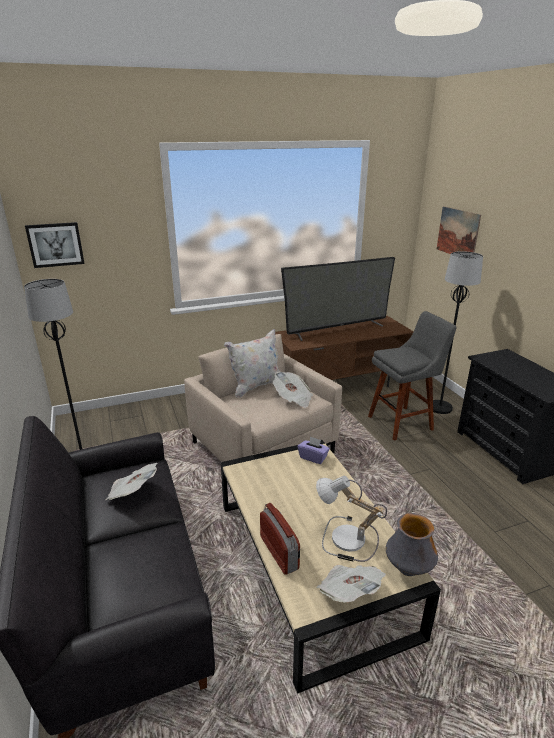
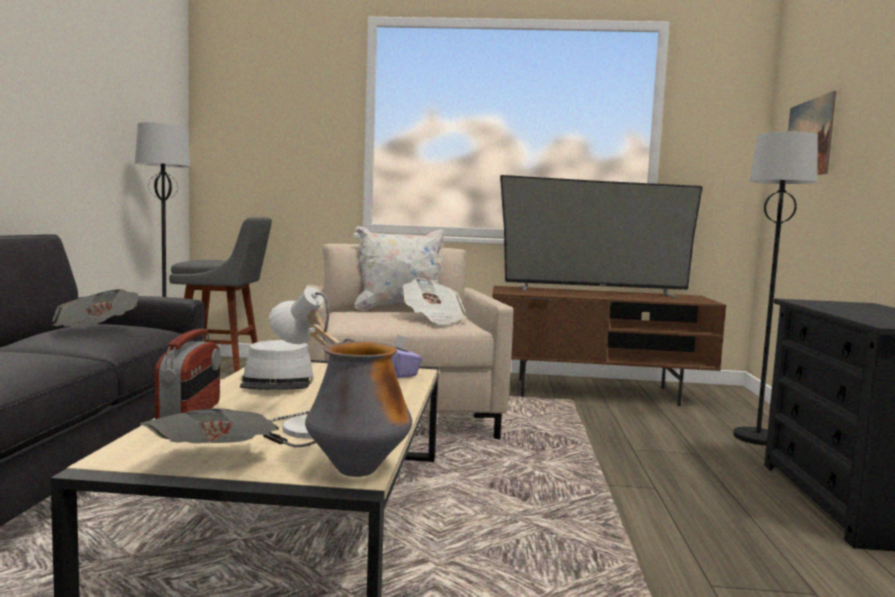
camera: 25 degrees right, 20 degrees down
picture [25,222,85,268] -> none
grey stool [368,311,457,441] -> grey stool moved to [169,217,272,373]
none -> grey hat [240,340,314,390]

